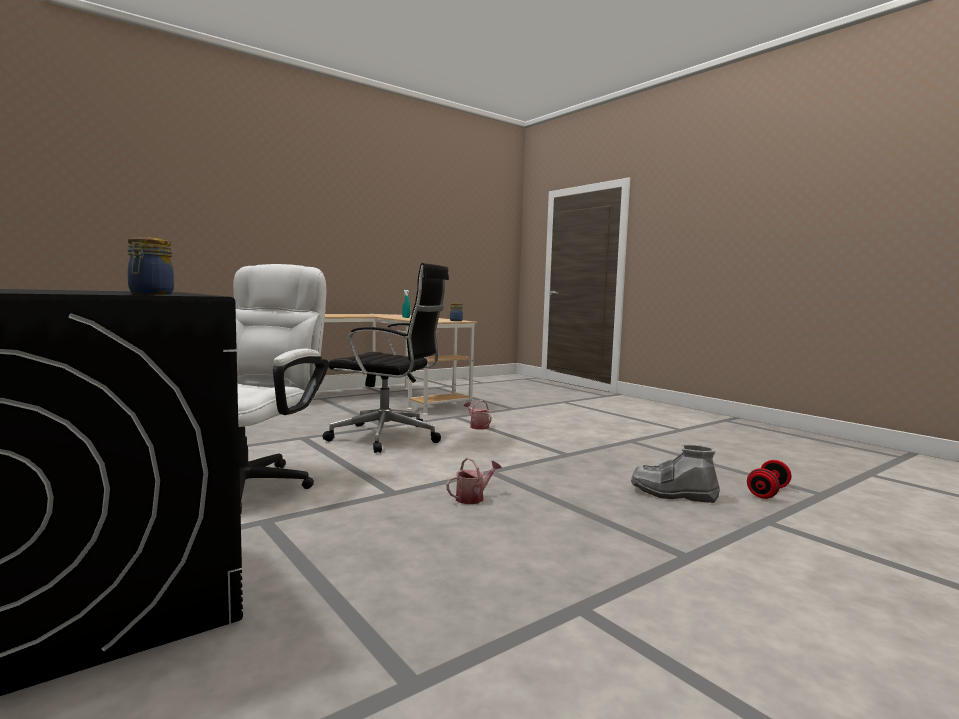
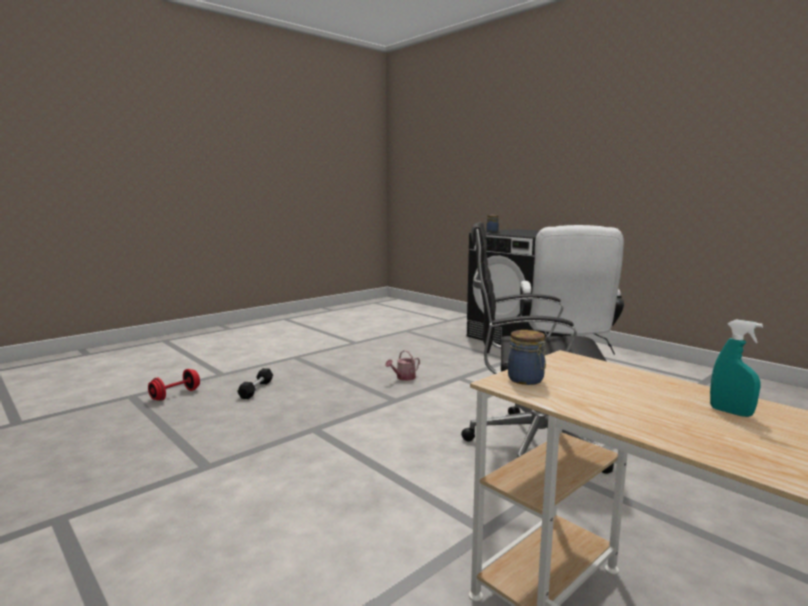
camera: 175 degrees right, 5 degrees up
watering can [464,400,492,430] -> none
grey boot [631,444,720,503] -> black dumbbell [237,368,273,399]

